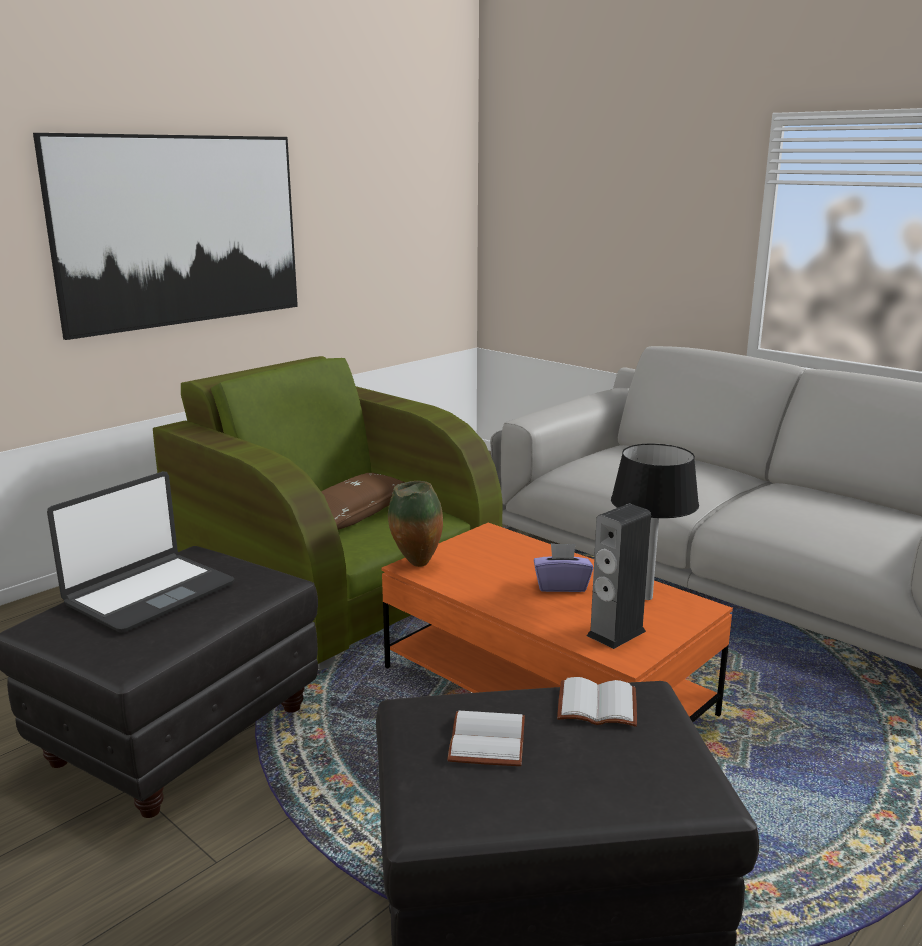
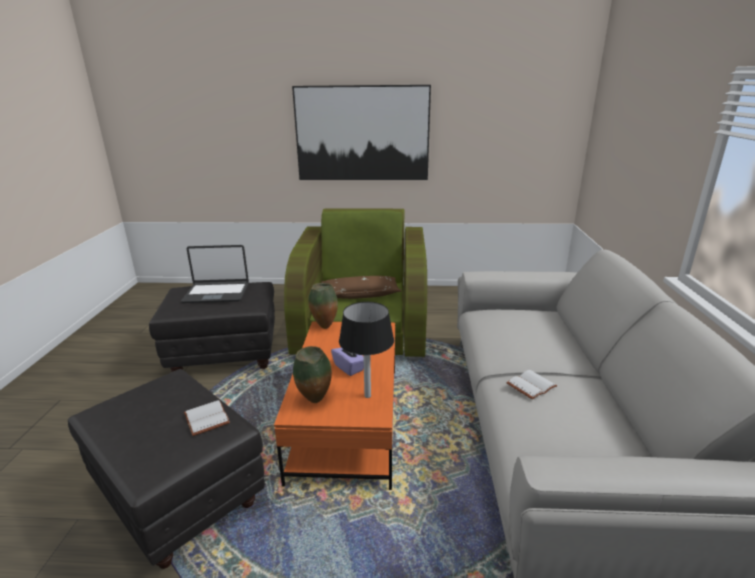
camera: 50 degrees right, 5 degrees up
white book [447,711,525,766] -> white book moved to [506,370,557,400]
speaker [586,504,651,649] -> vase [293,346,332,403]

